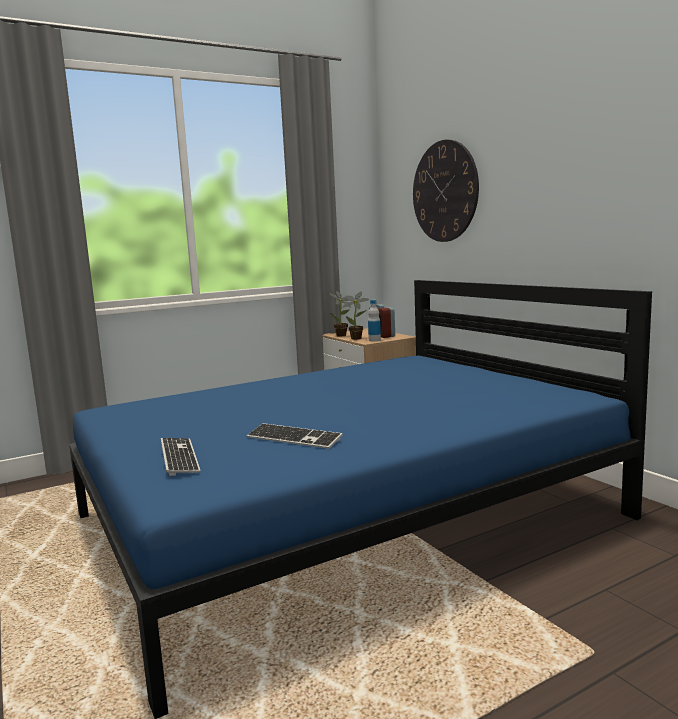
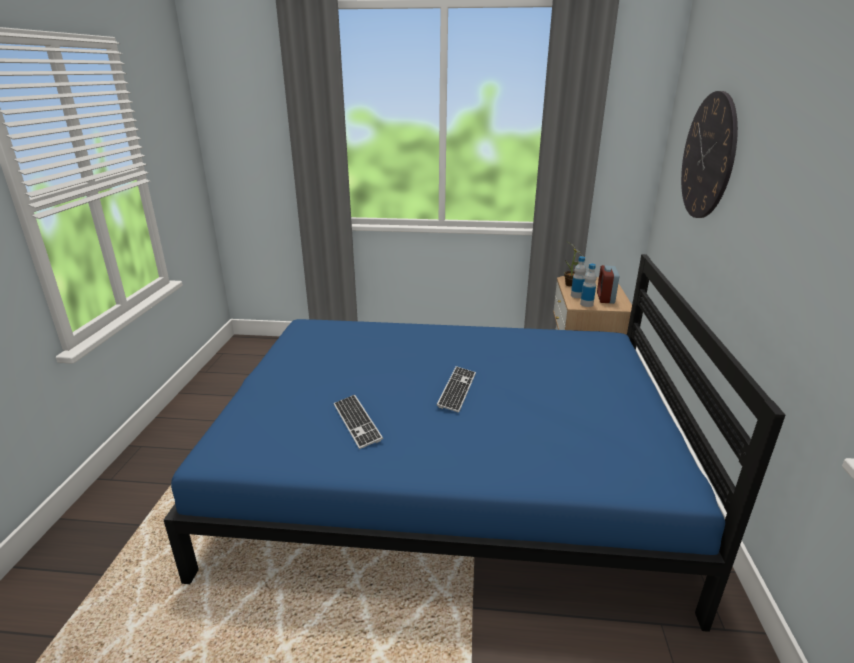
camera: 35 degrees right, 15 degrees up
keyboard [161,438,201,476] -> keyboard moved to [437,366,476,413]
potted plant [343,292,370,340] -> bottle [571,256,586,298]

